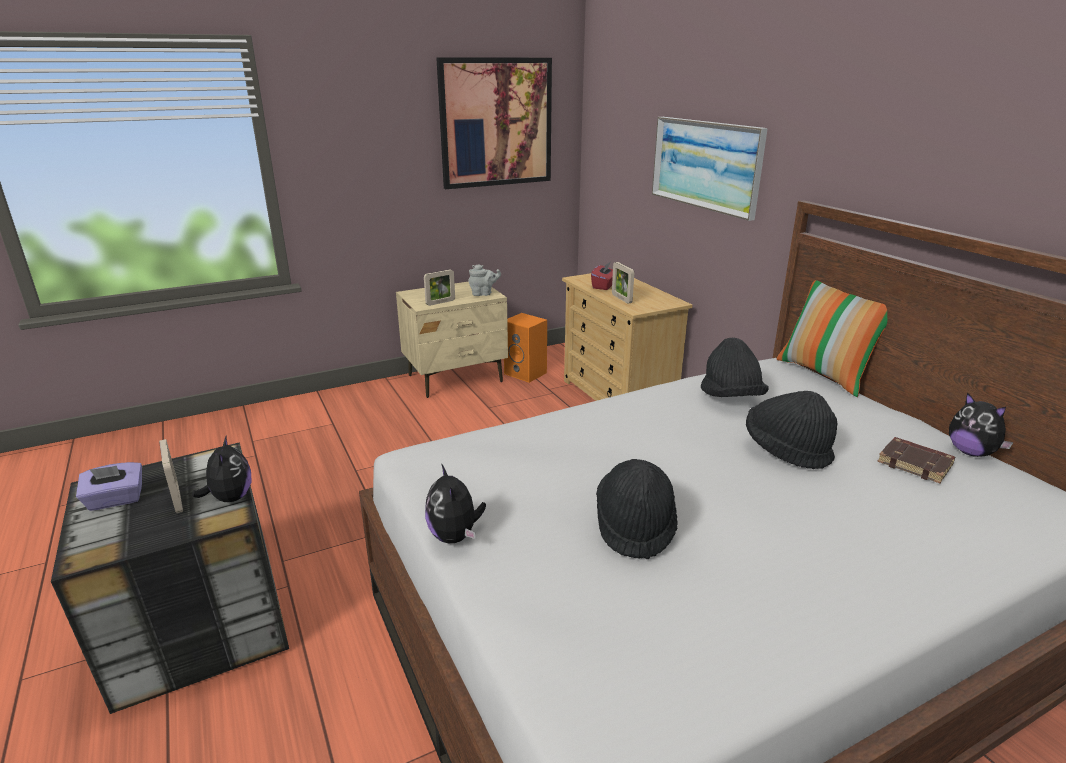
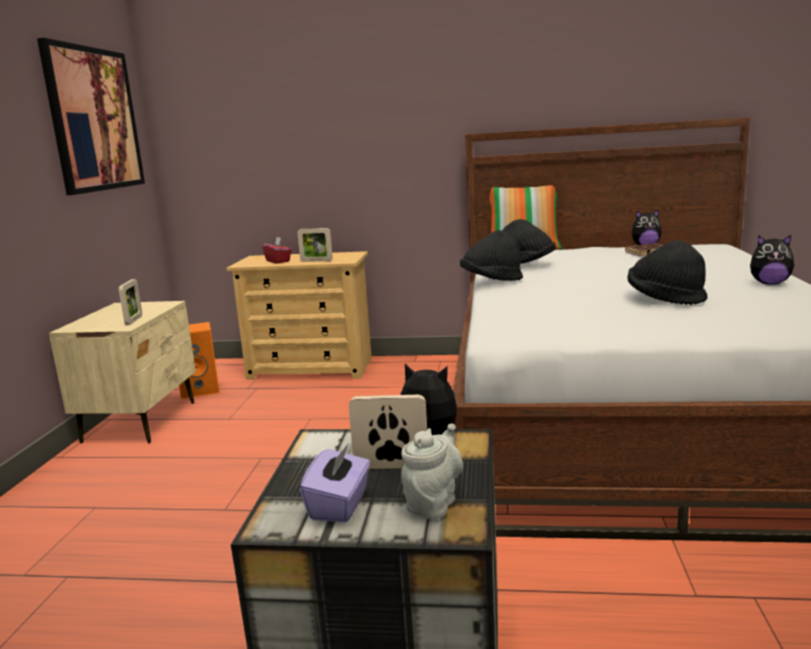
camera: 55 degrees left, 10 degrees down
plush toy [425,463,486,543] -> plush toy moved to [750,235,795,285]
grey teapot [468,264,501,296] -> grey teapot moved to [401,424,463,519]
picture [652,117,768,221] -> none
black hat [746,391,837,469] -> black hat moved to [460,230,523,281]

